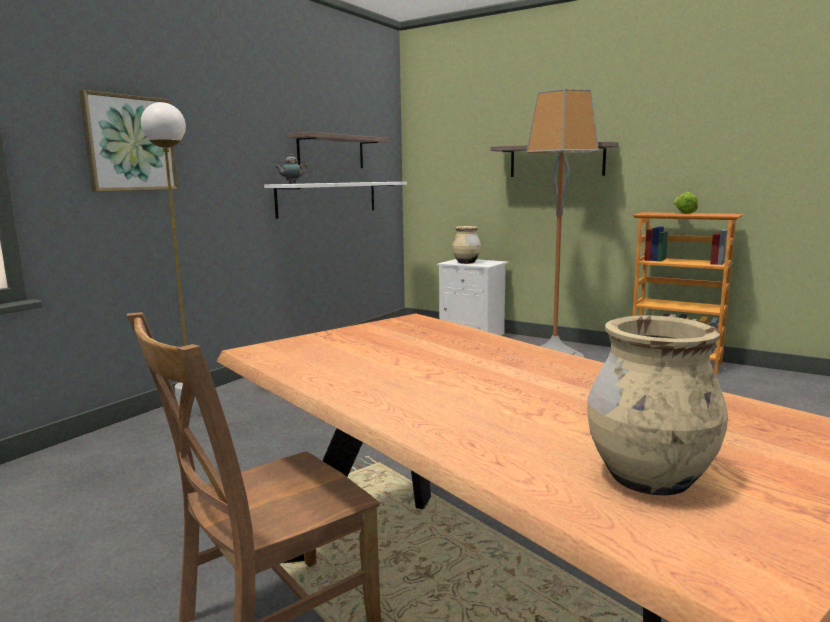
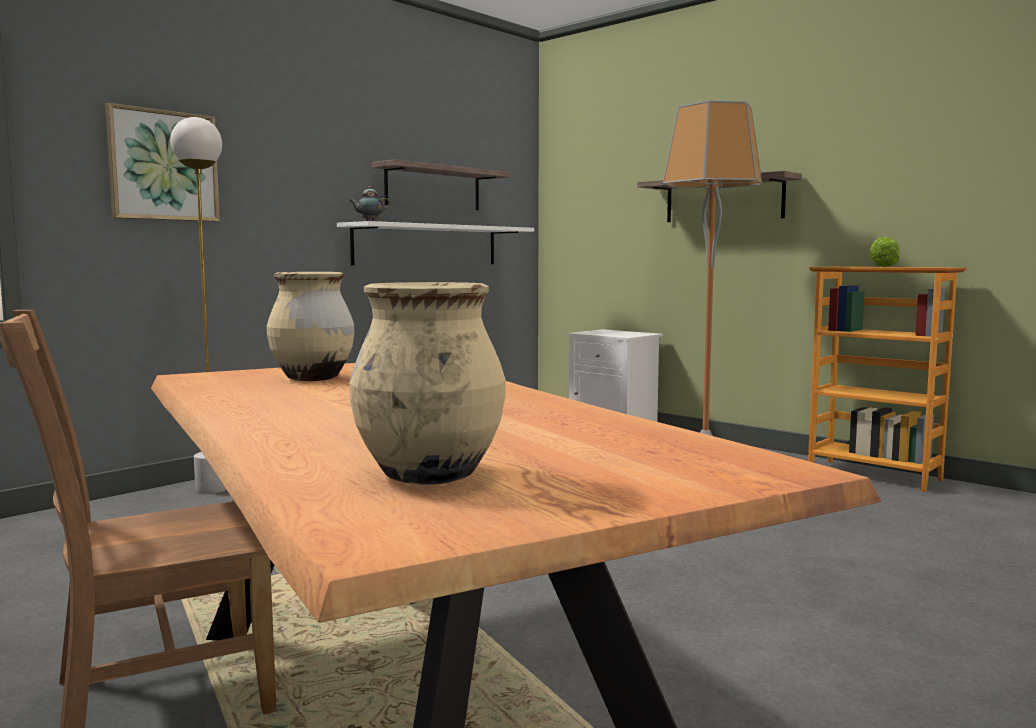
camera: 10 degrees right, 5 degrees down
beige vase [452,226,481,264] -> beige vase moved to [267,272,354,381]

